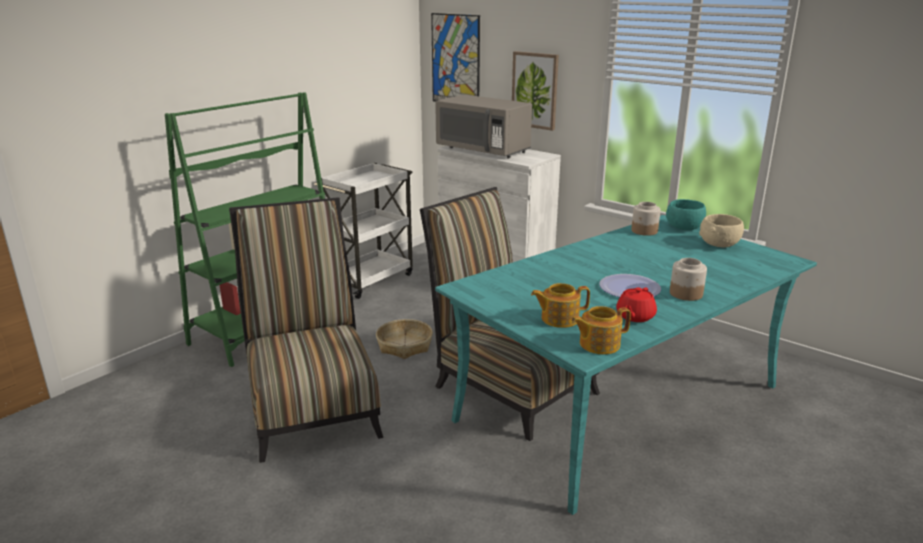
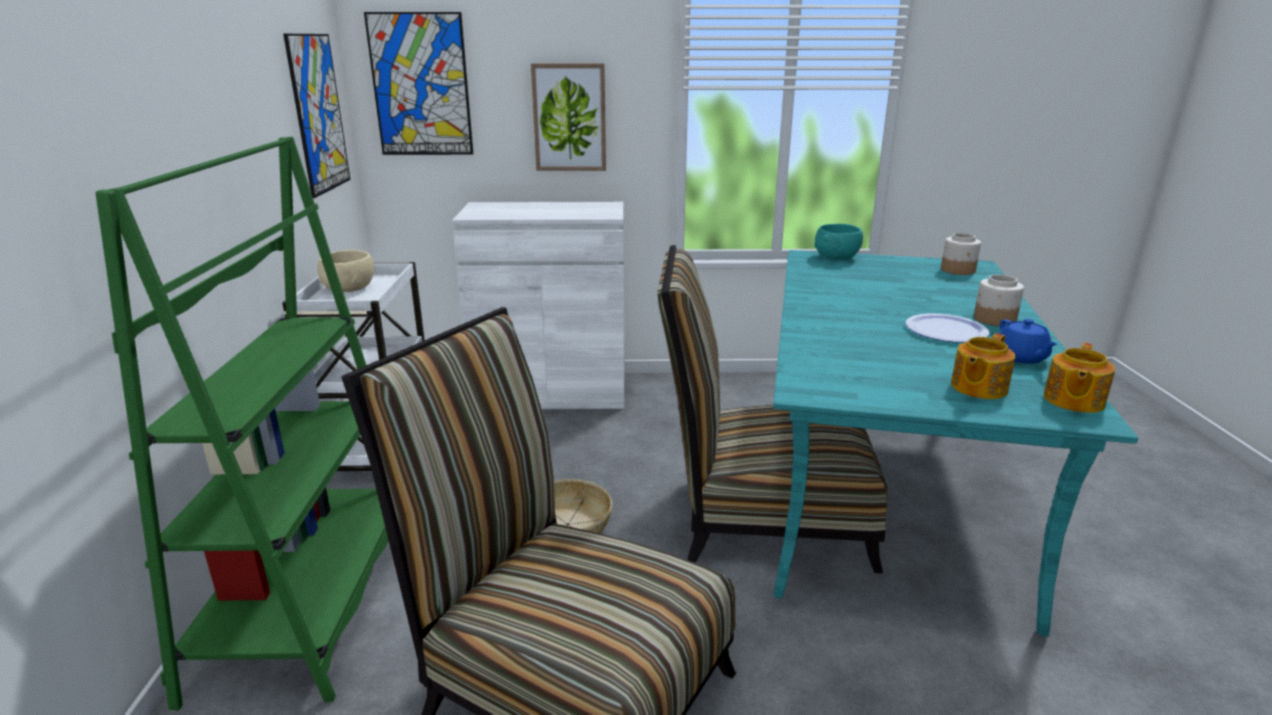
camera: 40 degrees left, 0 degrees up
grey microwave [435,95,532,159] -> none
red teapot [616,287,657,322] -> blue teapot [999,319,1058,364]
jar [631,202,661,236] -> jar moved to [941,233,981,275]
beige bowl [699,214,744,247] -> beige bowl moved to [317,250,374,292]
none -> picture [283,34,351,198]

